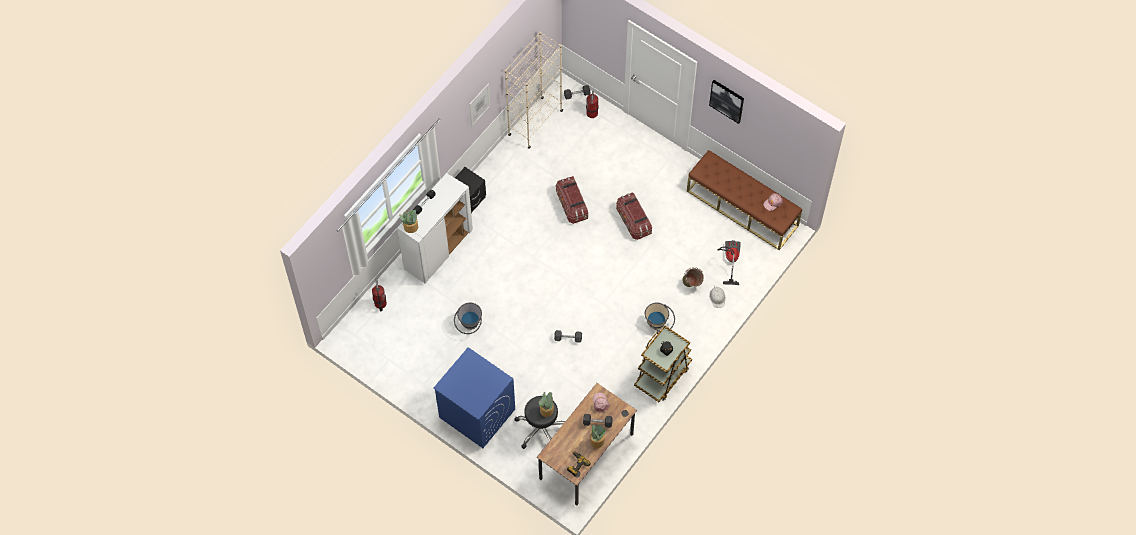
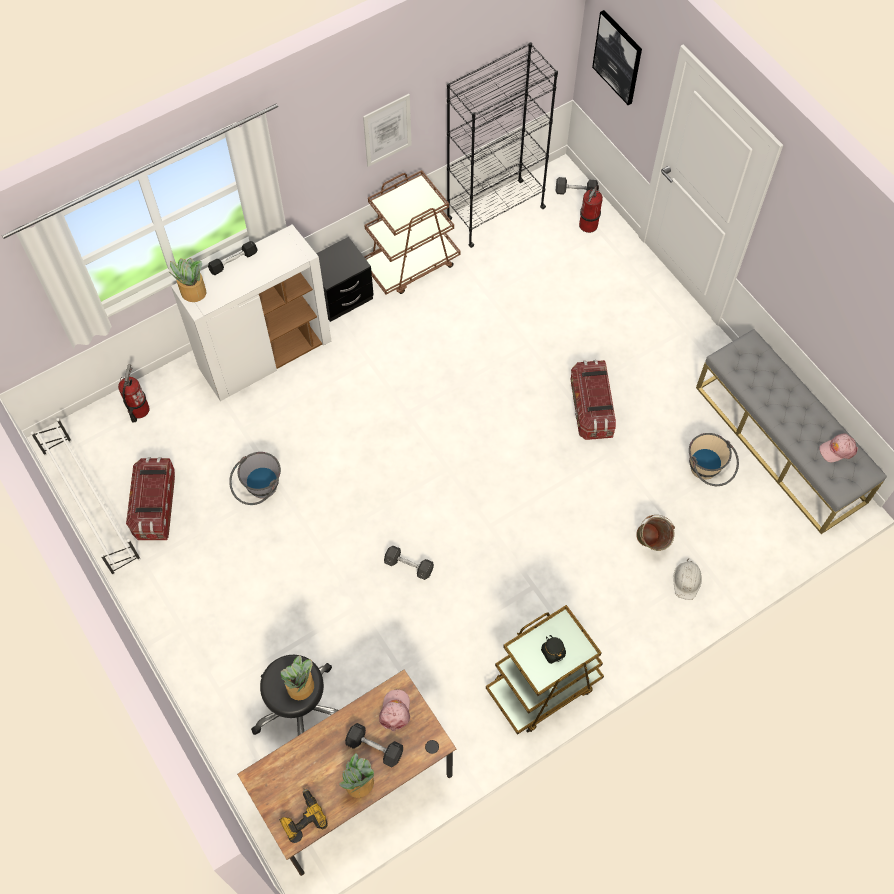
camera: 20 degrees right, 0 degrees up
blue washing machine [434,347,515,448] -> none
beige bookcase [505,32,563,149] -> black bookcase [447,42,558,248]
storage box [556,176,588,224] -> storage box moved to [126,457,175,540]
beige bucket [645,303,675,332] -> beige bucket moved to [689,433,739,486]
brown bench [687,150,802,250] -> grey bench [696,329,887,534]
picture [709,80,744,124] -> picture moved to [592,10,642,105]
vacuum cleaner [717,240,741,285] -> none
none -> white shoe rack [31,418,141,575]
none -> brown cart [364,170,461,295]

